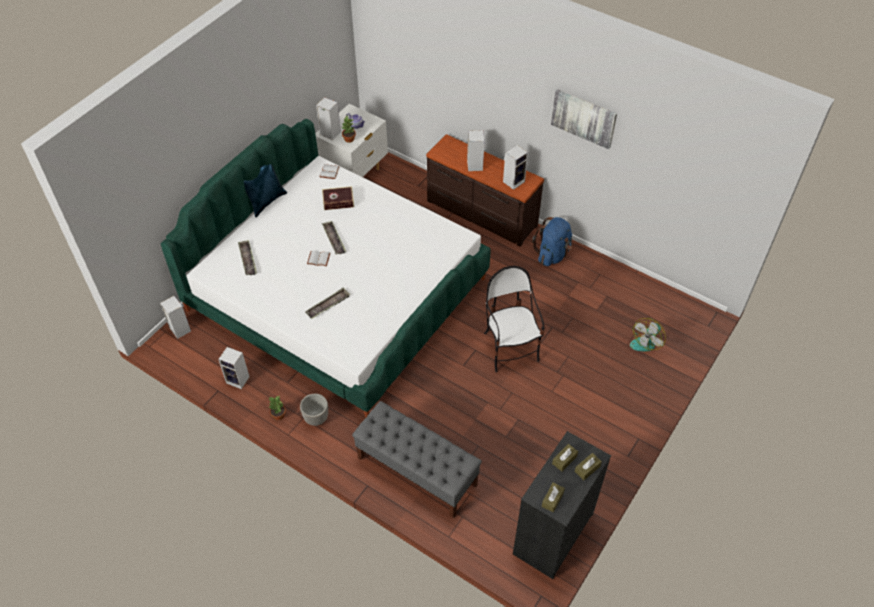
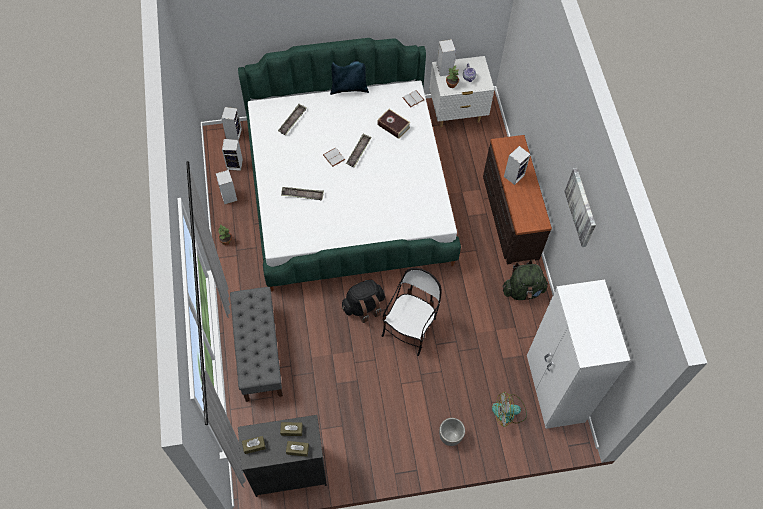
camera: 45 degrees right, 10 degrees up
planter [300,394,328,426] -> planter moved to [439,418,465,446]
speaker [503,145,528,190] -> speaker moved to [222,139,243,171]
blue backpack [532,217,572,266] -> green backpack [503,260,548,300]
none -> black backpack [342,280,385,323]
none -> white wardrobe [527,280,630,429]

